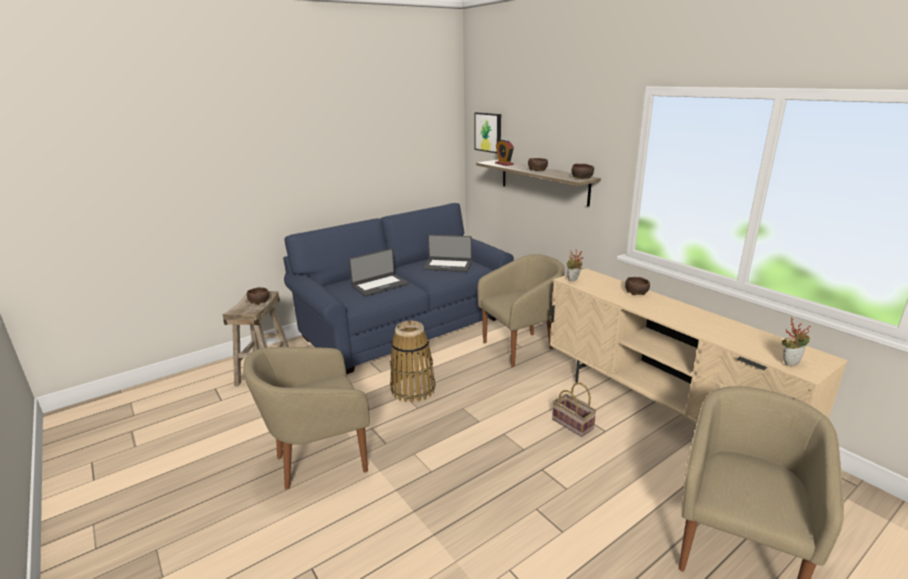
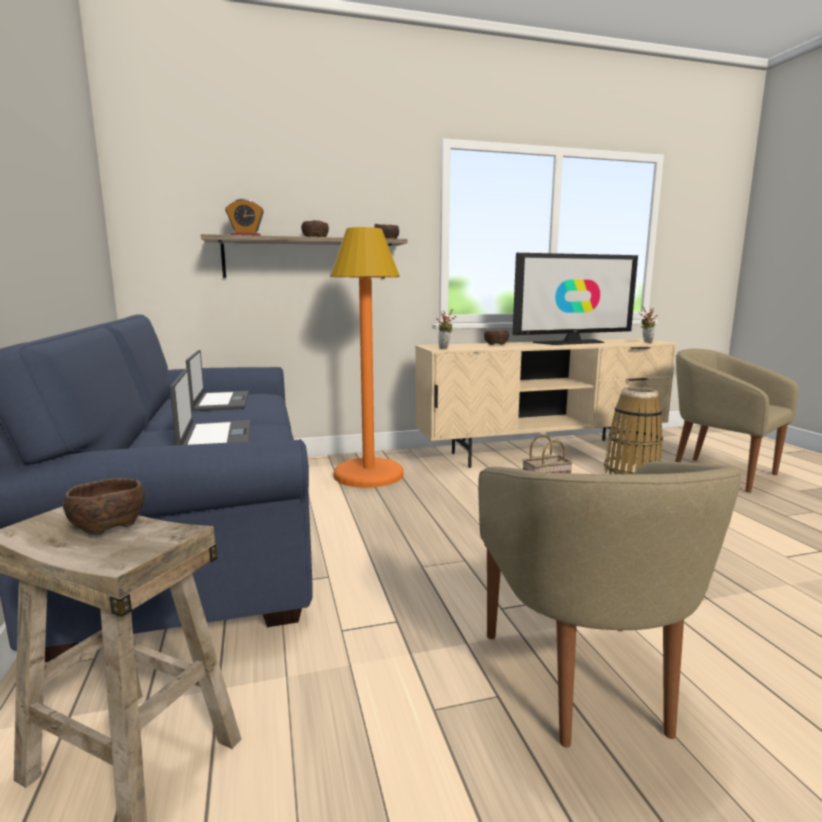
camera: 70 degrees left, 10 degrees down
basket [390,321,435,403] -> basket moved to [604,387,663,474]
laptop [423,235,472,272] -> laptop turned 45 degrees counterclockwise [186,350,249,411]
picture [474,112,501,153] -> none
beige armchair [478,254,565,367] -> orange floor lamp [330,227,404,488]
none -> television [513,253,638,345]

